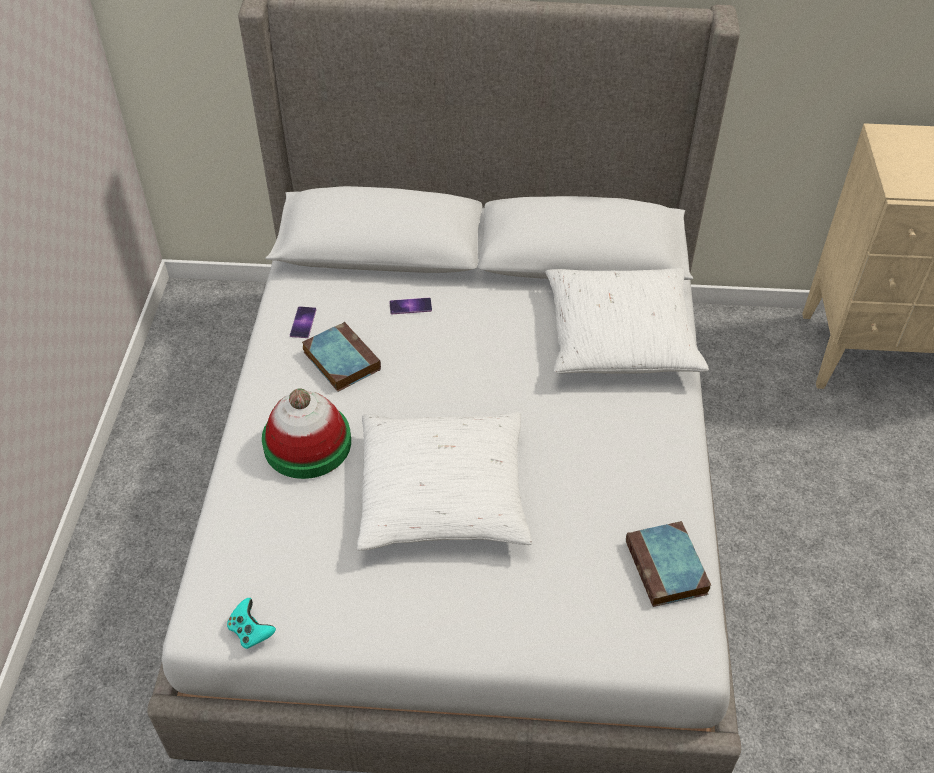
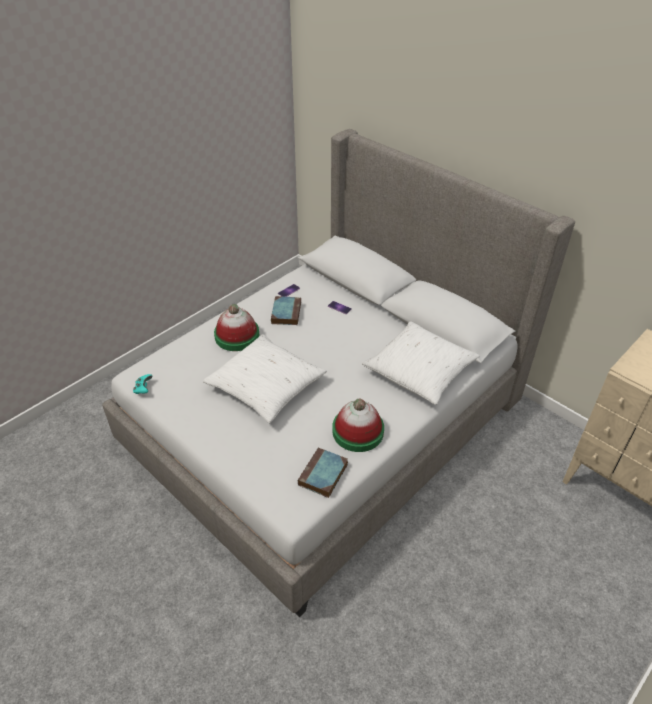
camera: 40 degrees right, 5 degrees down
none -> hat [333,399,384,452]

